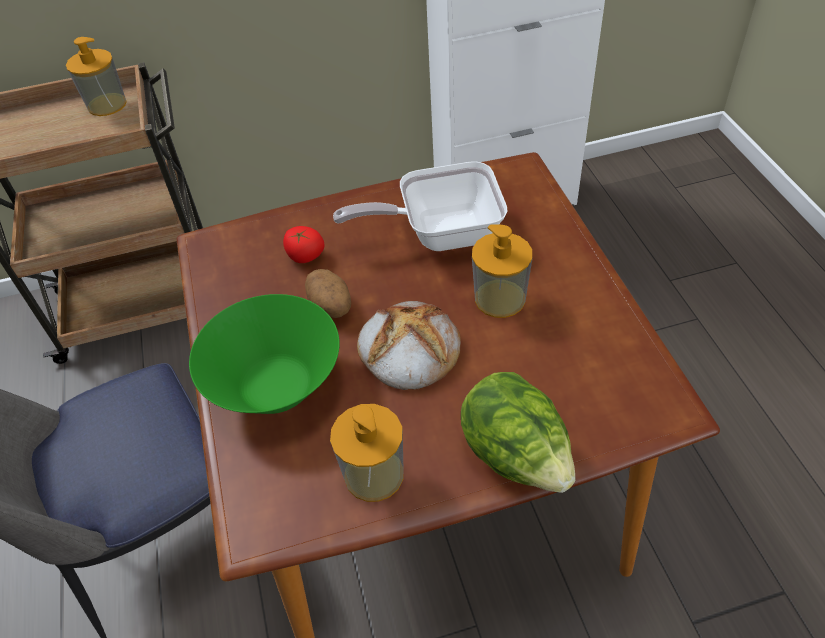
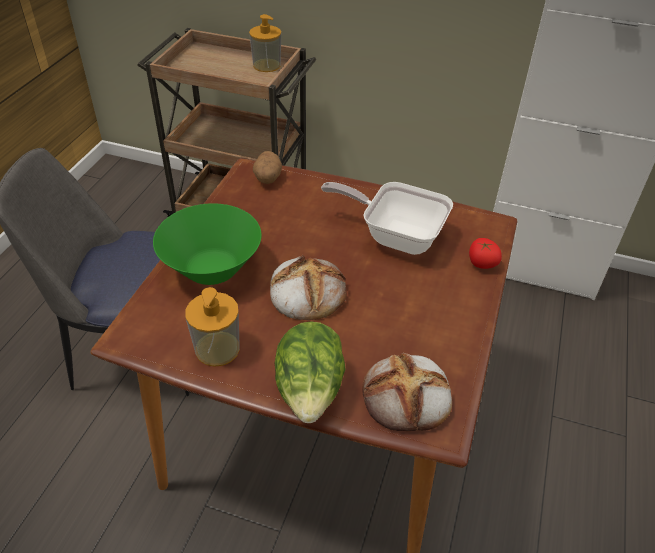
camera: 30 degrees right, 5 degrees down
tomato [283,226,324,263] -> tomato moved to [469,238,502,269]
potato [305,269,351,318] -> potato moved to [253,151,282,184]
soap dispenser [472,224,532,318] -> none
none -> bread [362,352,452,431]

